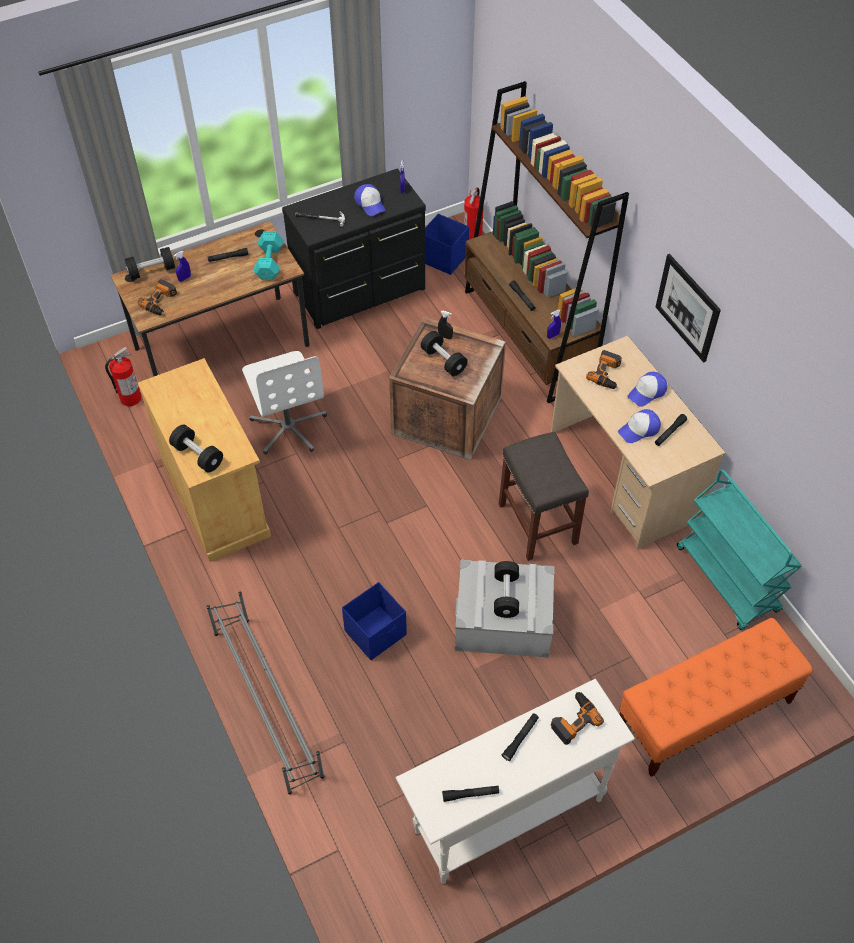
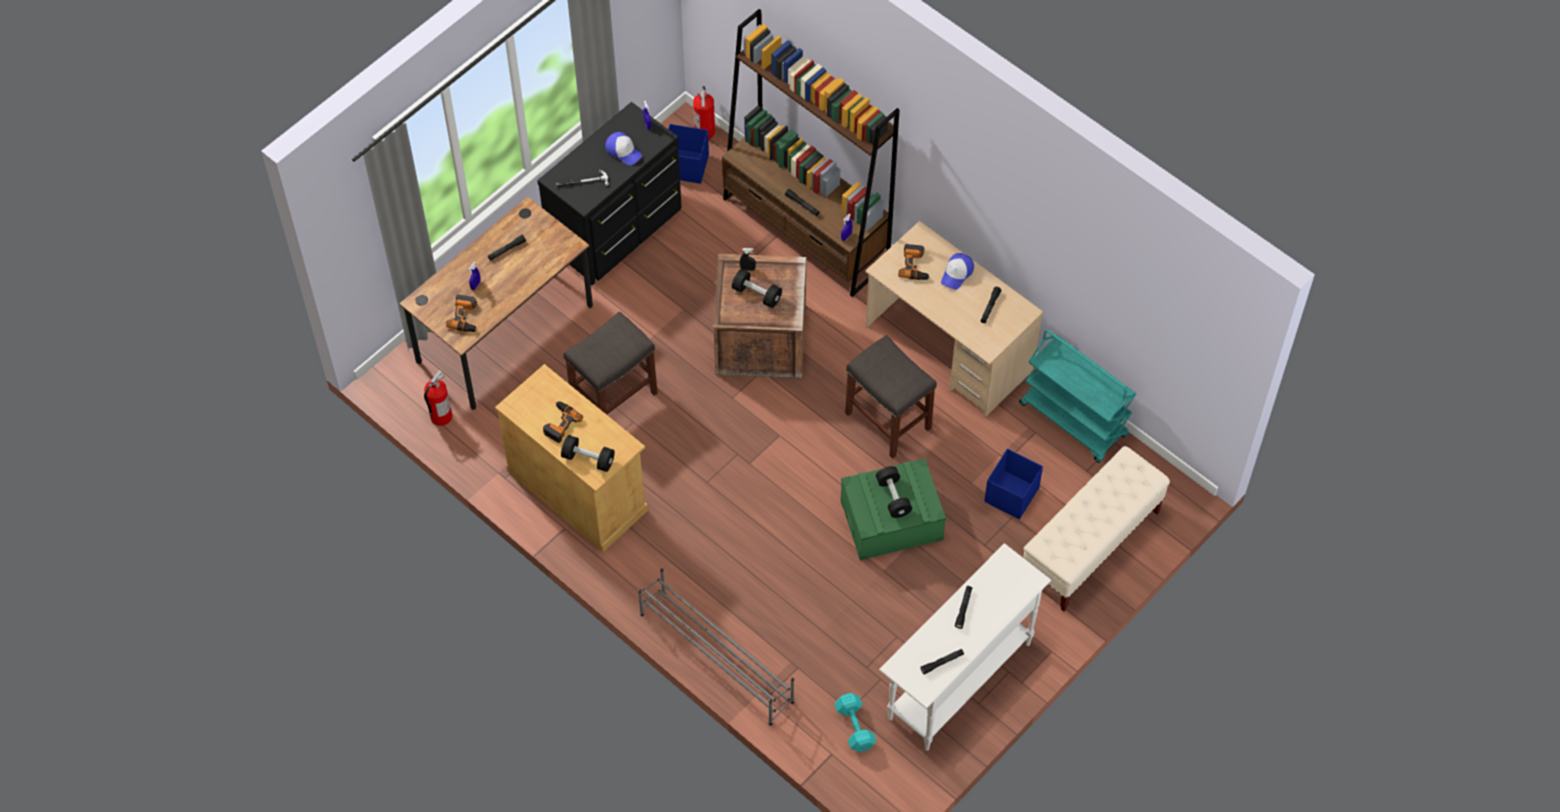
camera: 20 degrees left, 5 degrees up
black dumbbell [125,247,175,280] -> none
white office chair [242,351,327,455] -> grey stool [564,311,658,415]
turquoise dumbbell [254,231,283,280] -> turquoise dumbbell moved to [834,693,876,752]
blue storage box [342,582,407,660] -> blue storage box moved to [984,449,1043,519]
grey storage box [455,560,555,658] -> green storage box [840,458,946,560]
power drill [551,692,604,745] -> power drill moved to [543,401,583,443]
cap [618,409,661,443] -> none
orange bench [619,618,813,777] -> beige bench [1023,446,1170,611]
picture [656,254,721,363] -> none

